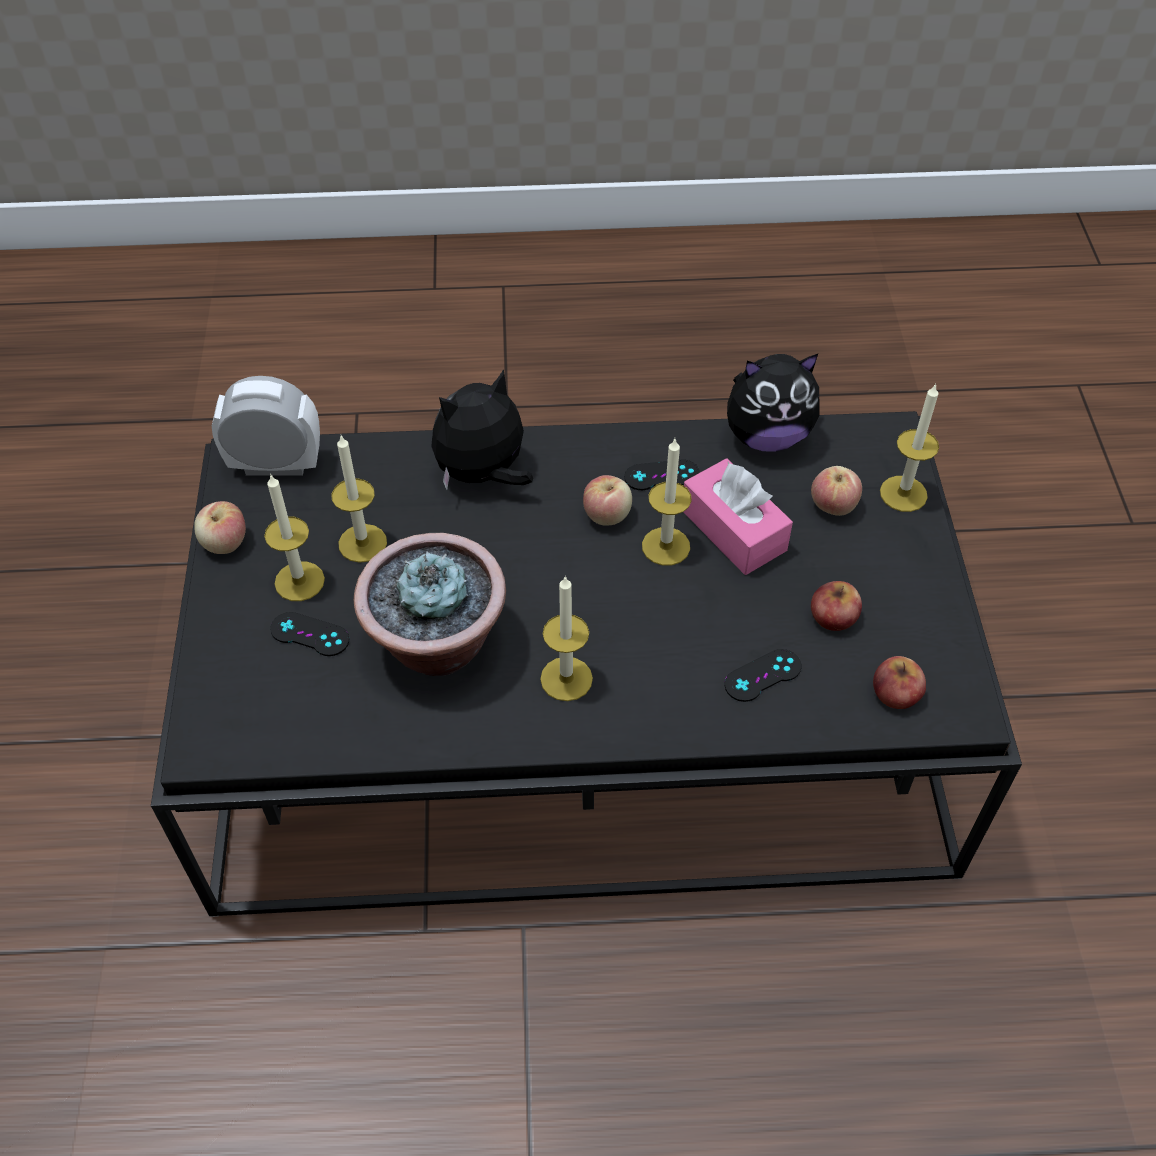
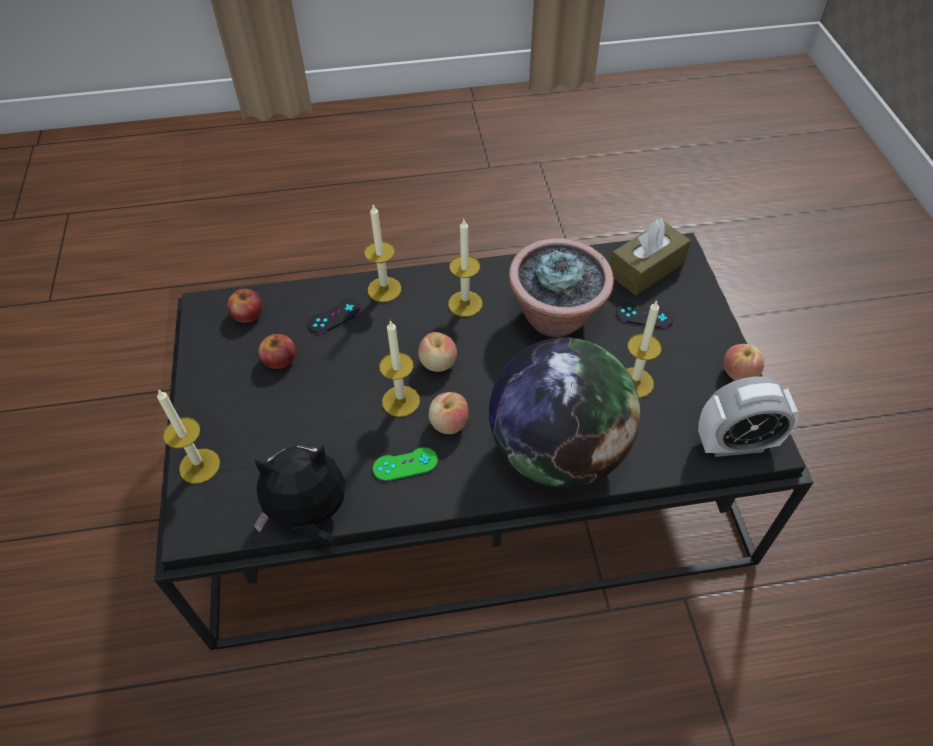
camera: 175 degrees right, 0 degrees up
candle [264,474,325,601] -> candle moved to [364,205,401,302]
plush toy [431,369,533,490] -> globe [489,337,640,488]
black game controller [624,460,700,490] -> green game controller [373,448,438,481]
pink tissue box [684,458,793,575] -> none
apple [811,466,862,516] -> apple moved to [418,332,457,372]
none -> brown tissue box [610,219,691,295]

